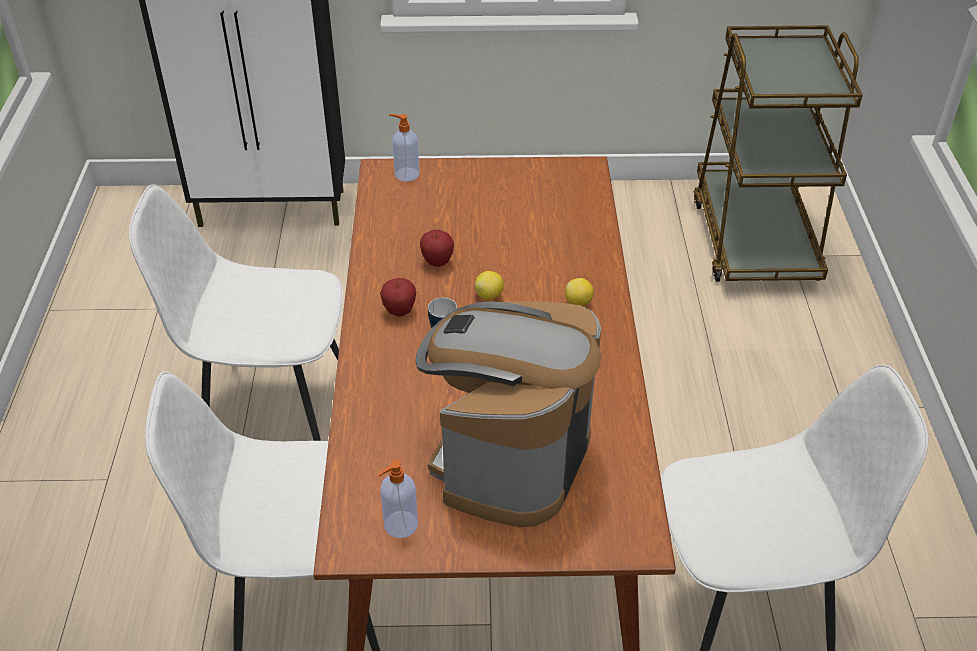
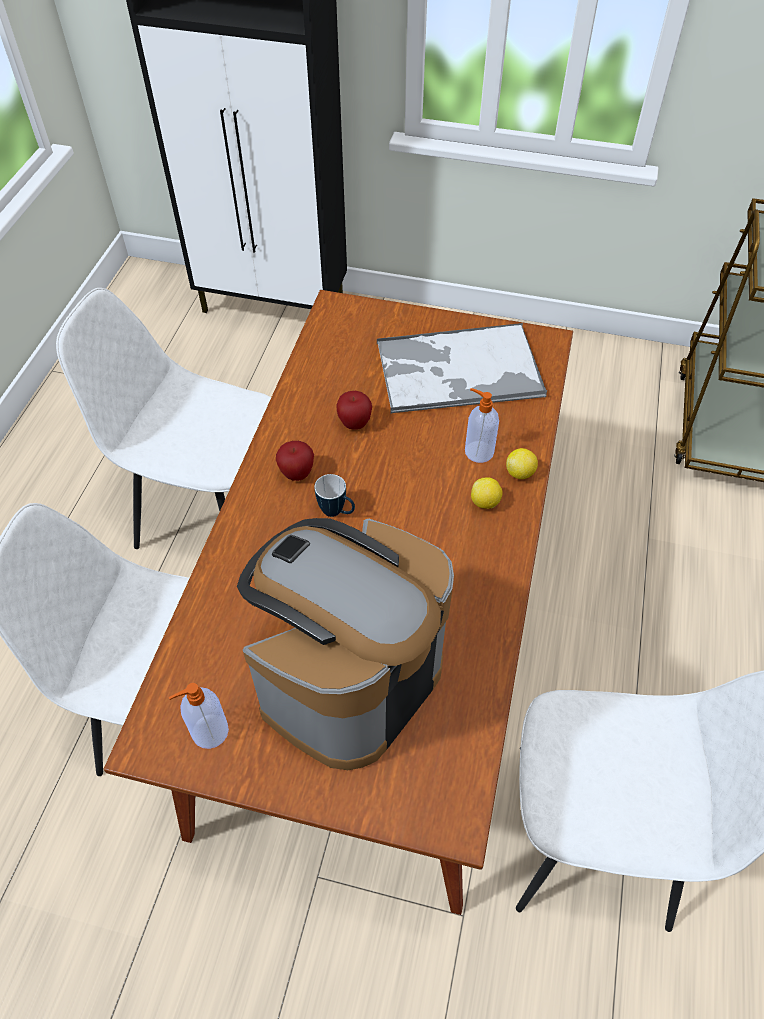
camera: 15 degrees right, 10 degrees up
soap dispenser [389,114,419,182] -> soap dispenser moved to [465,388,499,463]
lemon [475,271,504,300] -> lemon moved to [506,448,538,479]
none -> tray [377,323,547,413]

